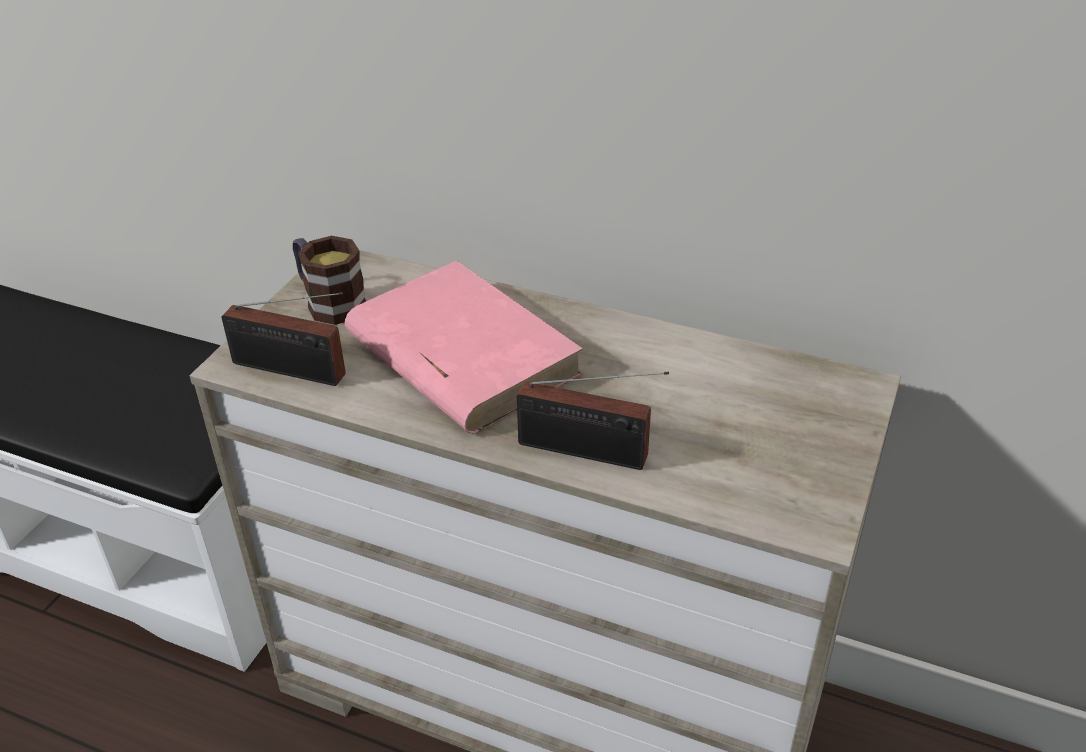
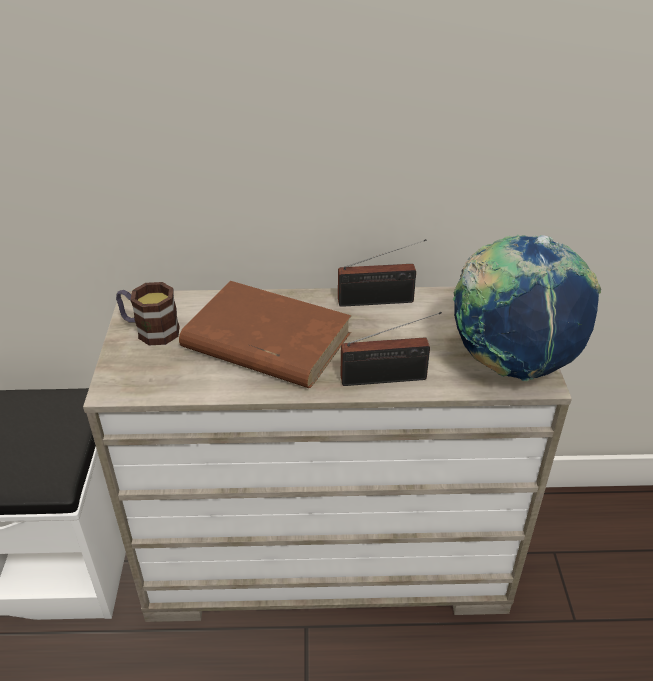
camera: 25 degrees left, 0 degrees up
radio [222,292,346,386] -> radio moved to [338,239,427,307]
pink book [345,261,583,433] -> brown book [179,281,352,388]
none -> globe [452,235,601,381]

